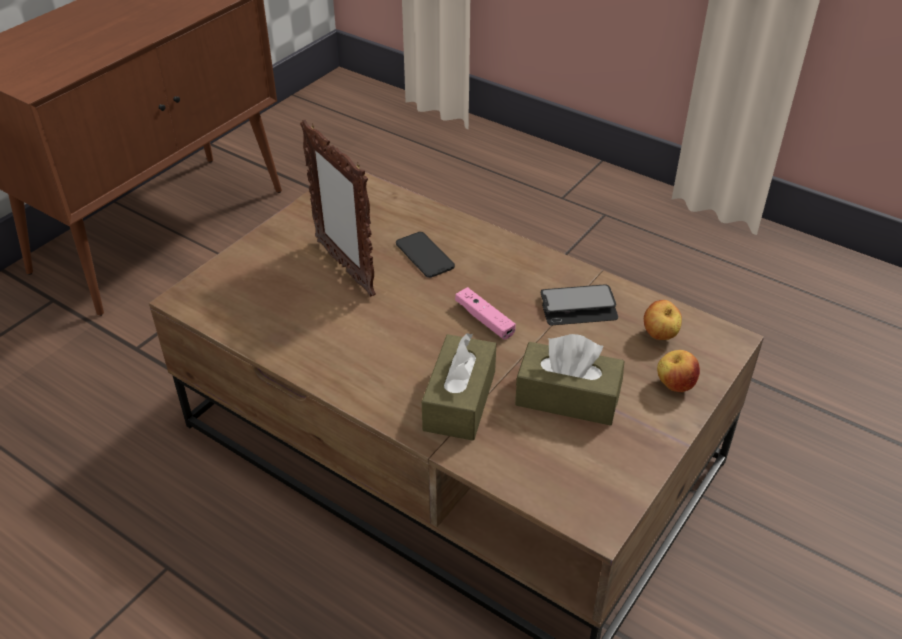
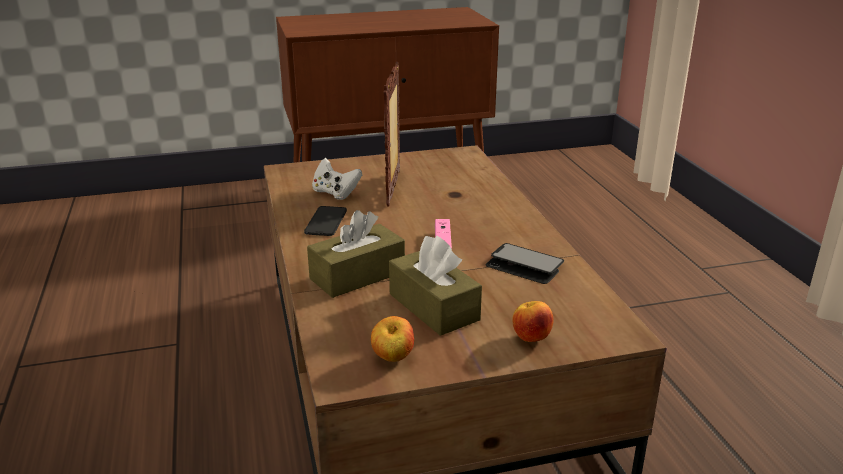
camera: 40 degrees right, 15 degrees down
phone [396,232,455,278] -> phone moved to [304,206,347,236]
apple [644,300,682,340] -> apple moved to [371,316,414,362]
none -> white game controller [312,158,362,200]

